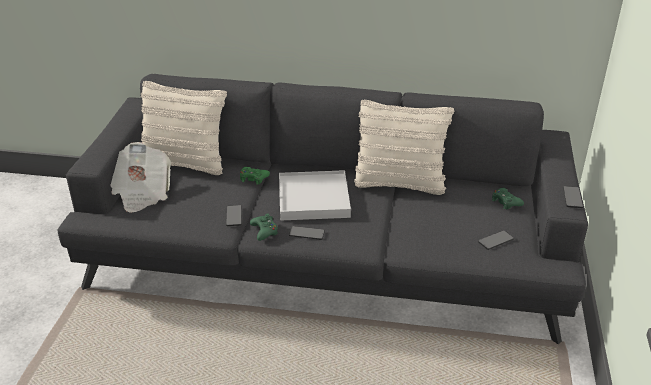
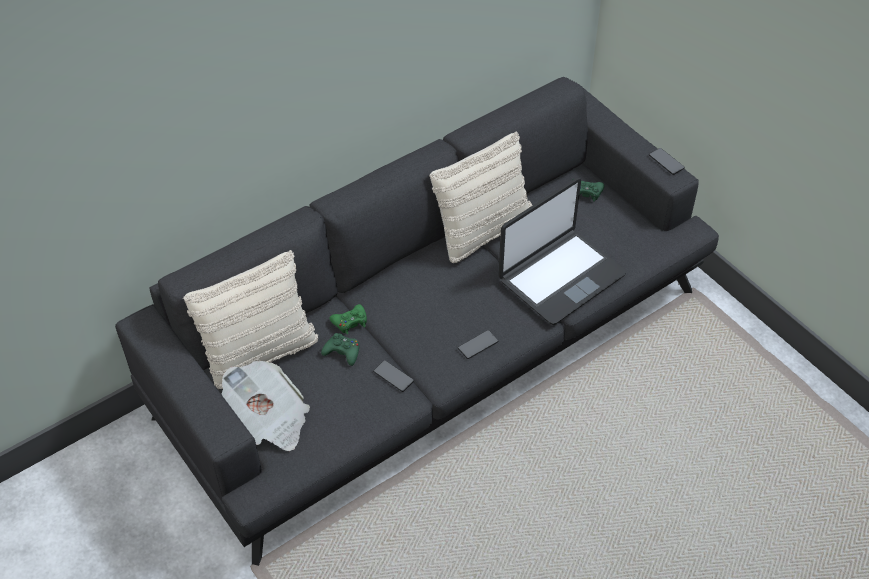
camera: 45 degrees left, 15 degrees up
green game controller [250,213,278,241] -> green game controller moved to [321,333,360,366]
white tray [279,170,351,220] -> none
phone [478,230,514,250] -> none
none -> laptop [498,178,626,325]

